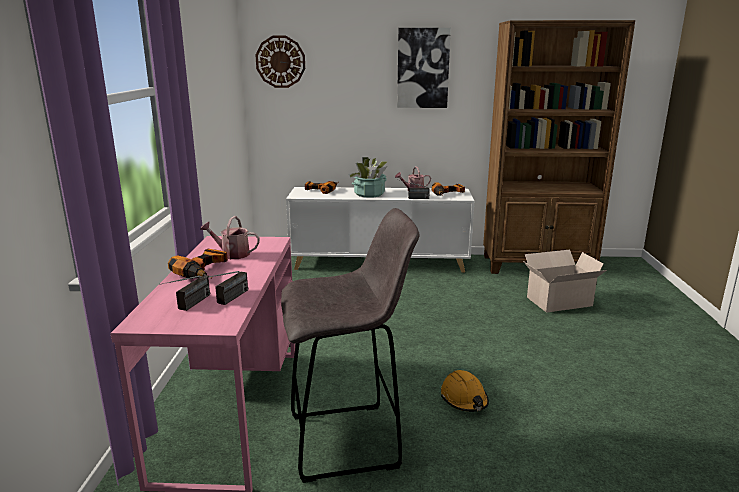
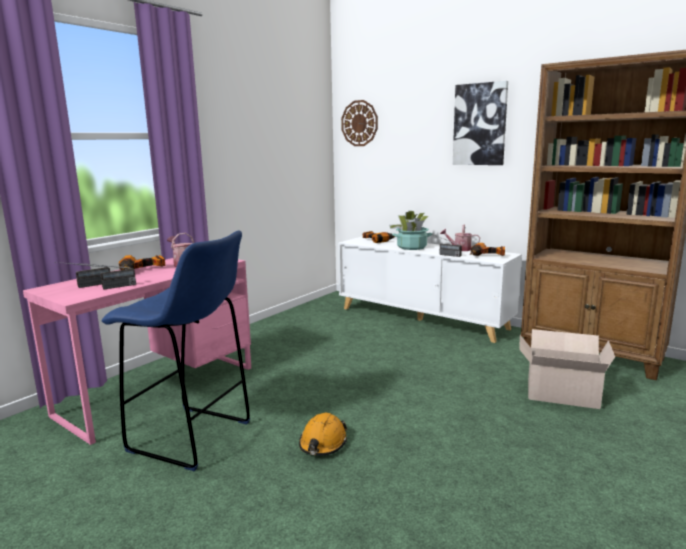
camera: 35 degrees right, 5 degrees down
grey stool [281,208,420,483] -> blue stool [102,231,250,471]

